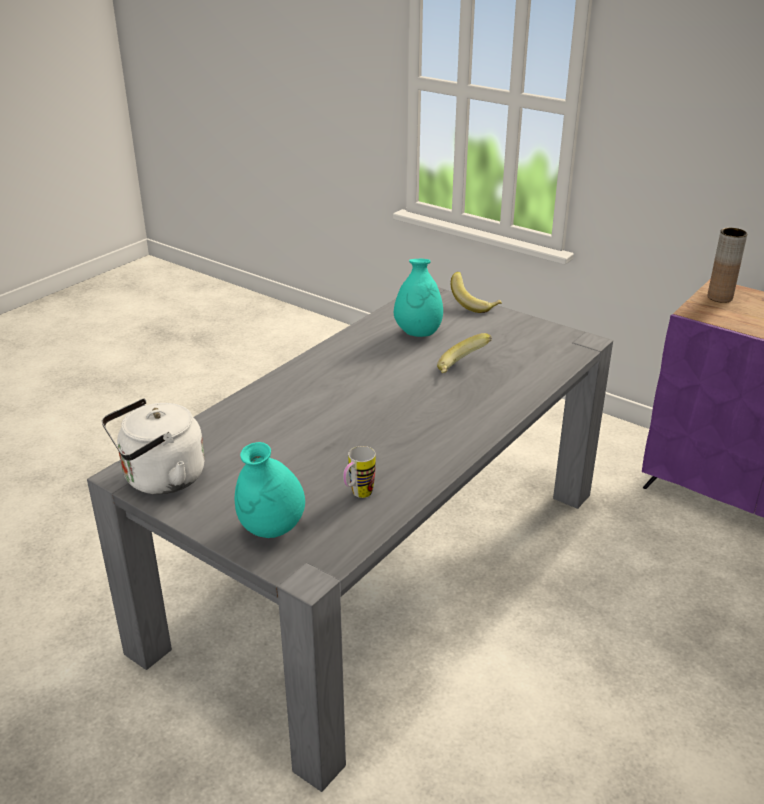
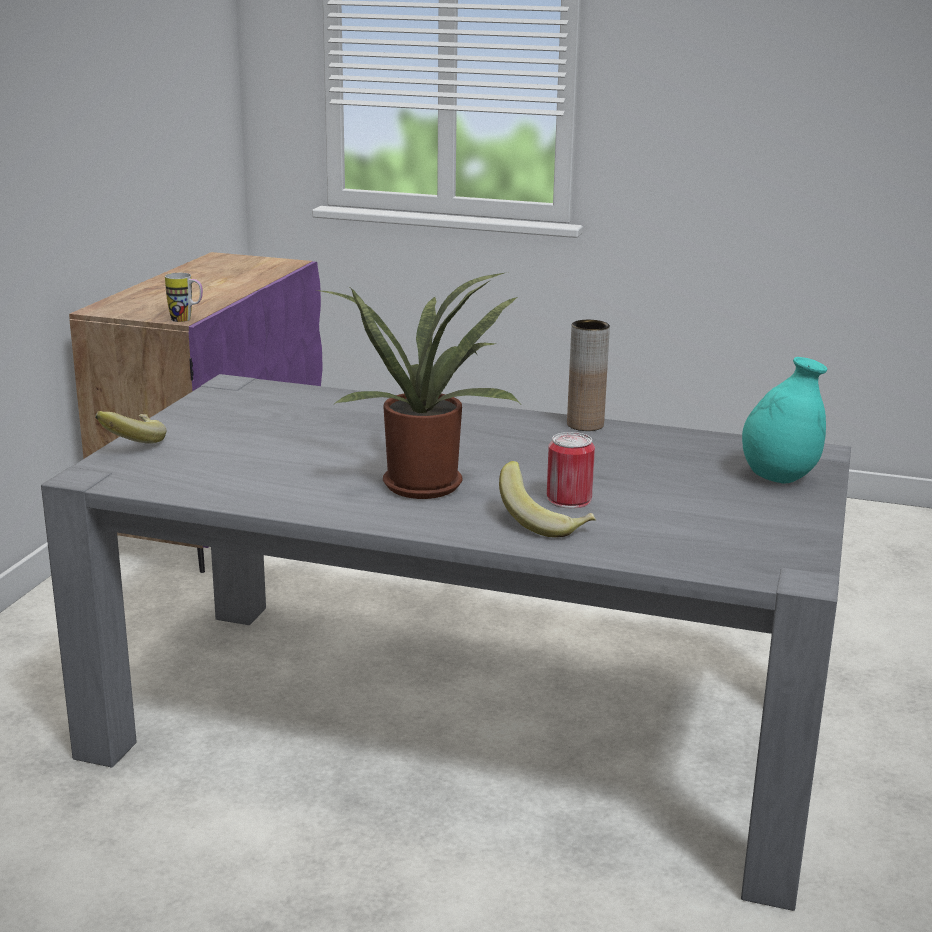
camera: 110 degrees left, 10 degrees down
white kettle [102,398,205,494] -> none
mug [343,446,376,498] -> mug moved to [165,273,203,322]
turquoise vase [394,259,443,337] -> none
banana [437,333,492,373] -> banana moved to [499,461,596,537]
brown vase [707,228,747,303] -> brown vase moved to [567,320,610,431]
none -> potted plant [316,273,520,499]
none -> can [547,432,595,509]

